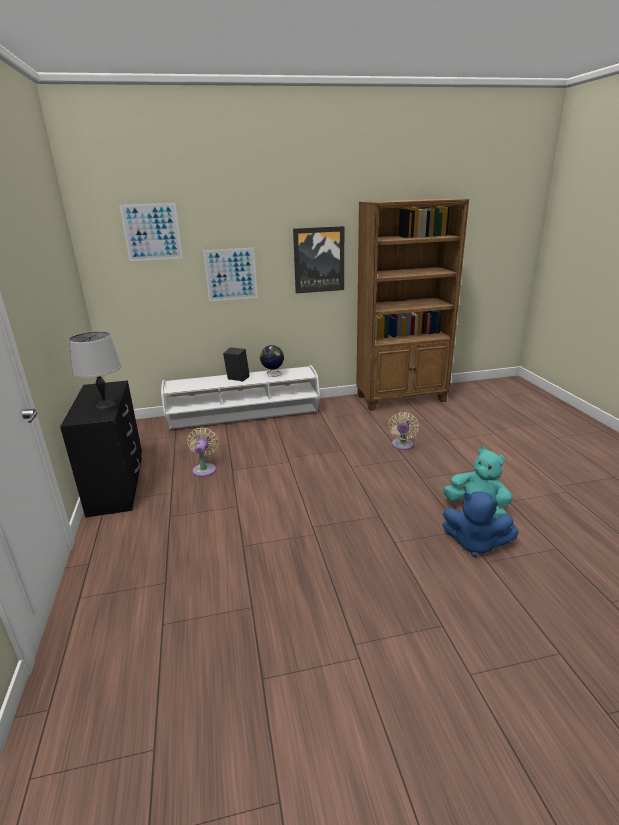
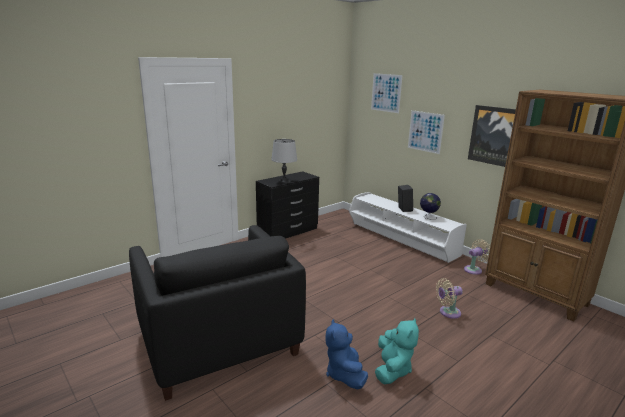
camera: 60 degrees right, 5 degrees down
beige fan [187,427,219,477] -> beige fan moved to [464,239,490,275]
none -> black armchair [129,225,306,401]

